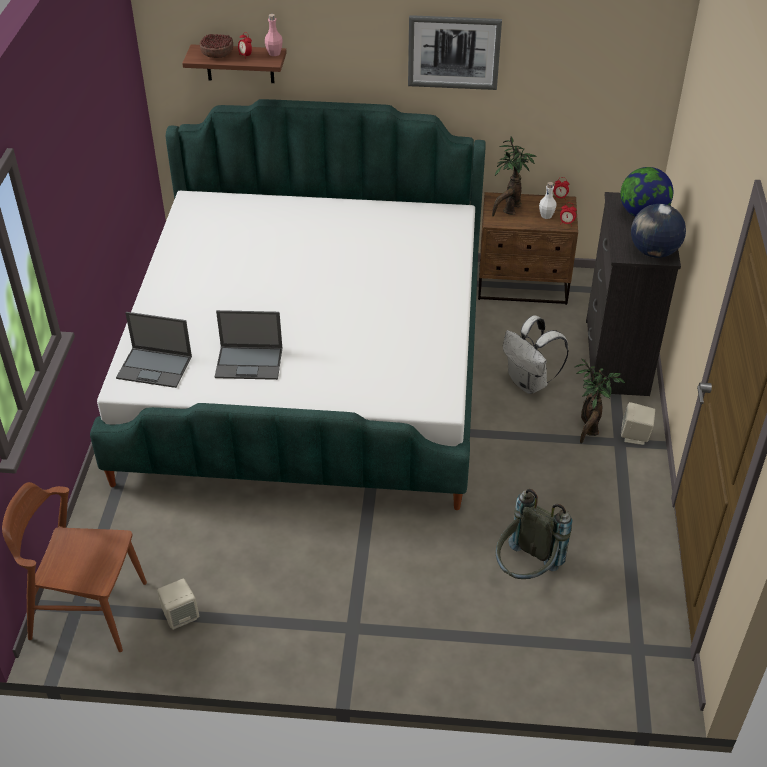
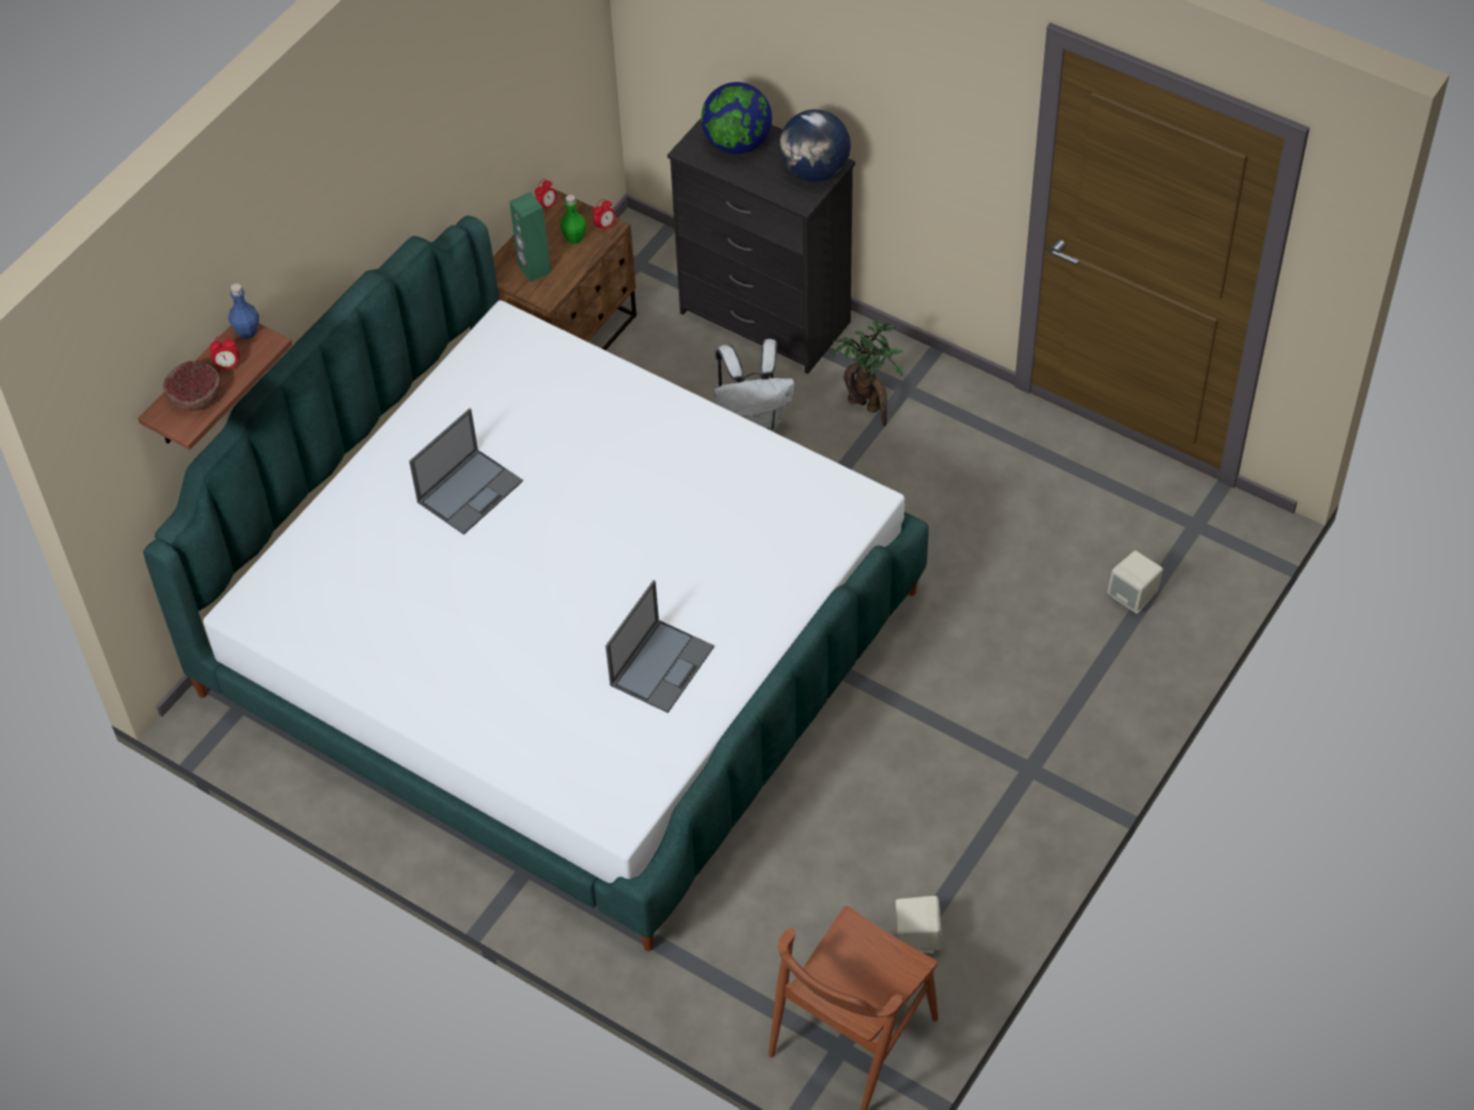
camera: 60 degrees left, 10 degrees up
laptop [116,312,192,388] -> laptop moved to [409,408,523,535]
pink bottle [265,14,283,56] -> blue bottle [228,284,259,339]
picture [408,15,502,90] -> none
potted plant [492,136,537,216] -> green speaker [509,192,551,282]
grey backpack [496,489,572,579] -> none
white bottle [539,182,557,219] -> green bottle [560,195,586,244]
beige speaker [621,402,655,445] -> beige speaker moved to [1107,550,1163,614]

